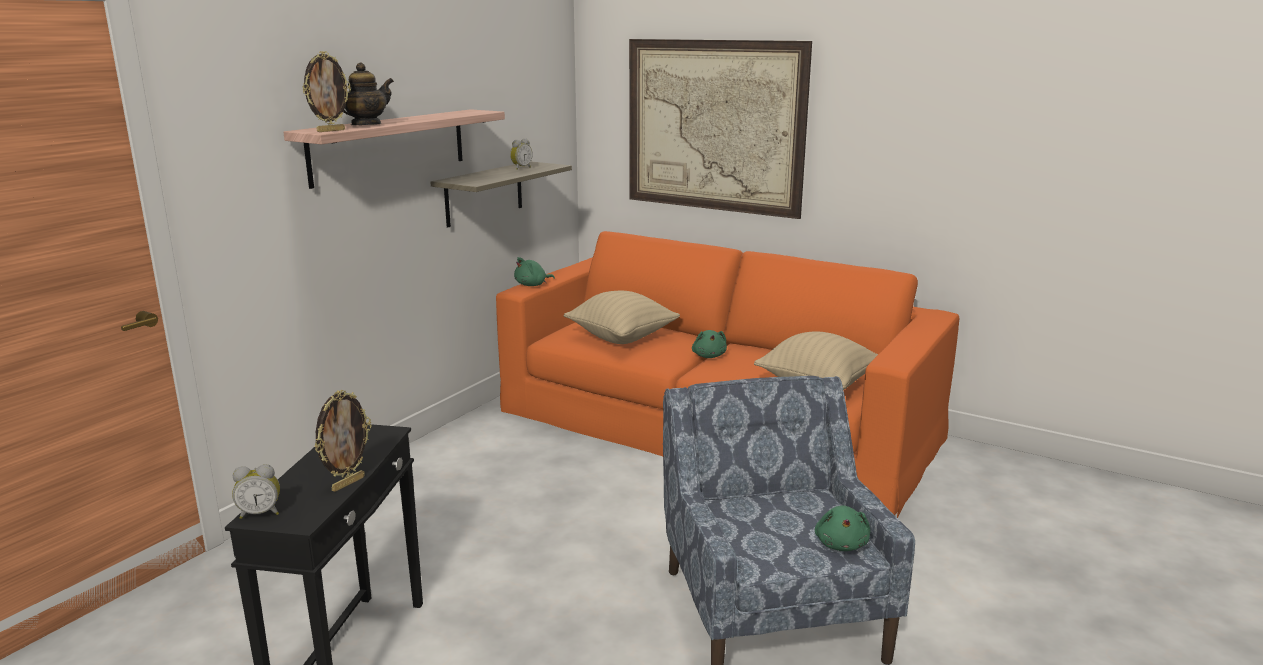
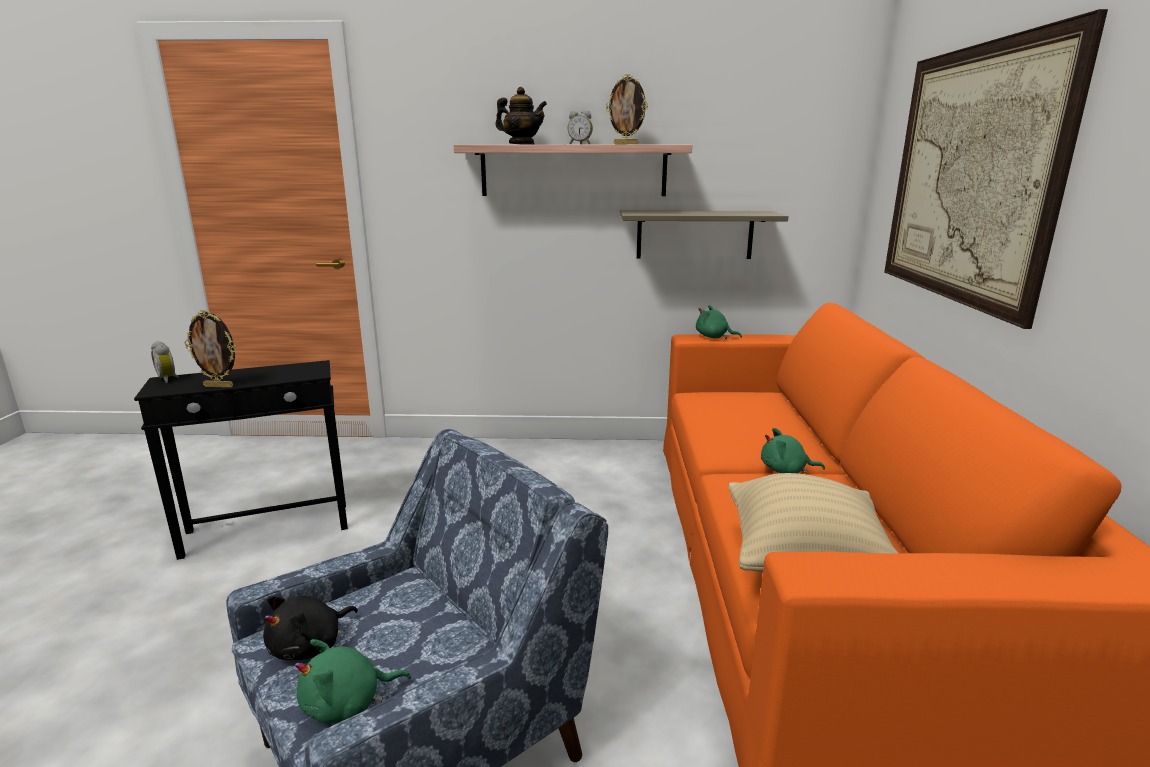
camera: 60 degrees right, 0 degrees up
picture frame [302,51,351,132] -> picture frame moved to [606,74,648,144]
alarm clock [510,139,533,170] -> alarm clock moved to [568,111,593,145]
beige pillow [564,291,680,344] -> none
green plush toy [692,330,727,358] -> green plush toy turned 45 degrees clockwise [761,428,825,474]
none -> black plush toy [263,596,358,660]

